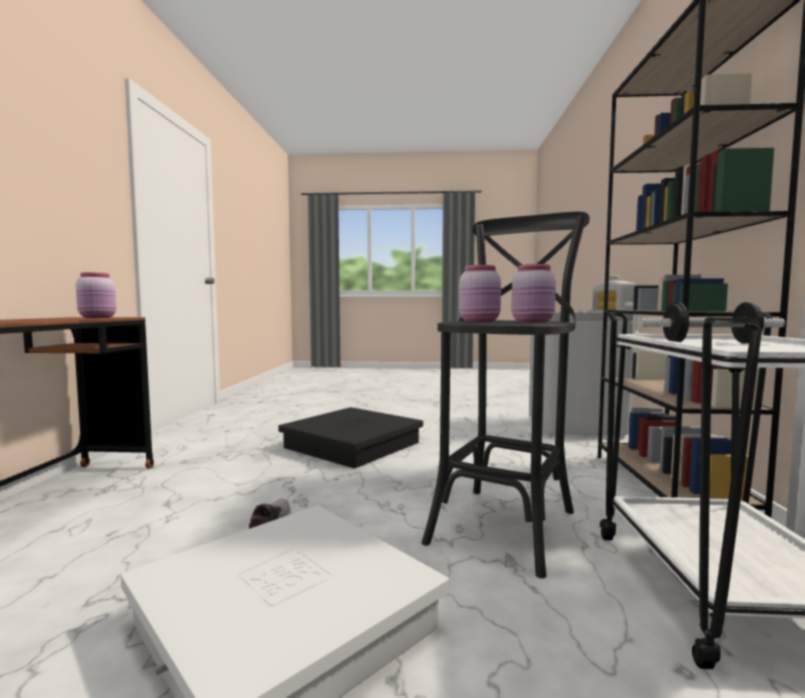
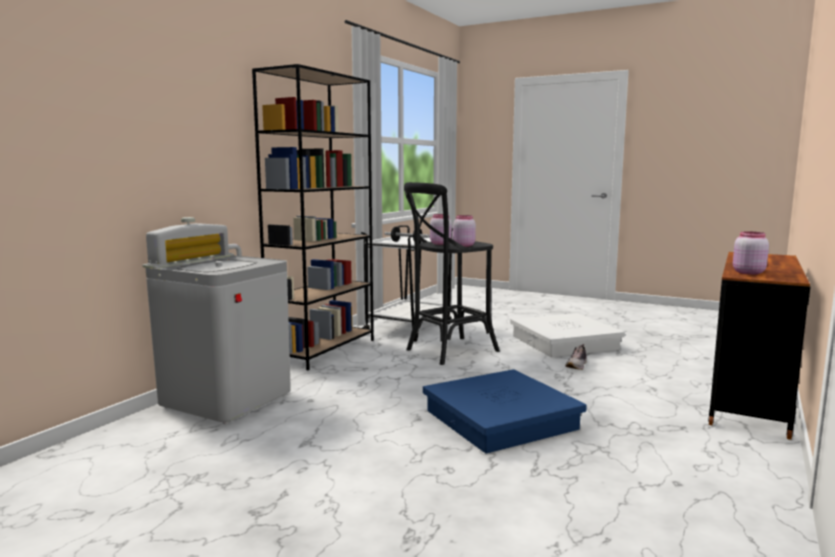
camera: 155 degrees left, 5 degrees up
black storage box [278,407,423,468] -> blue storage box [423,369,587,454]

